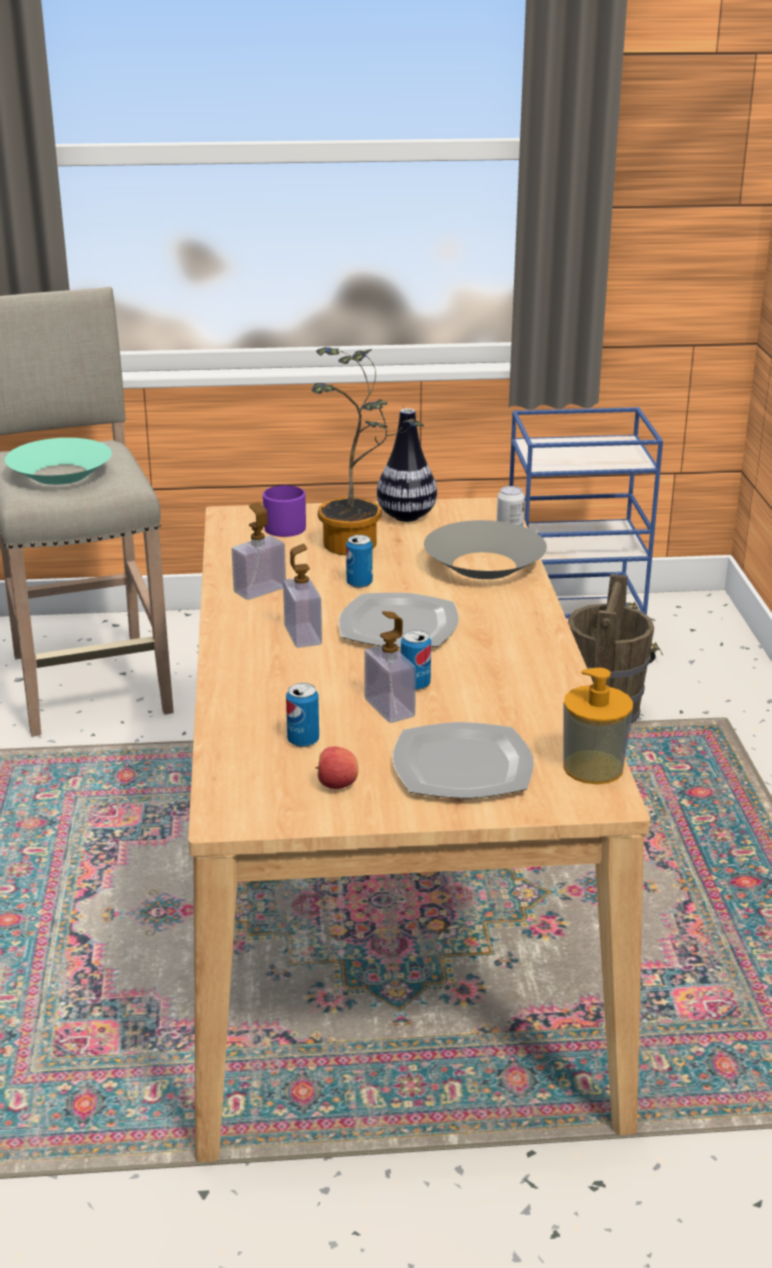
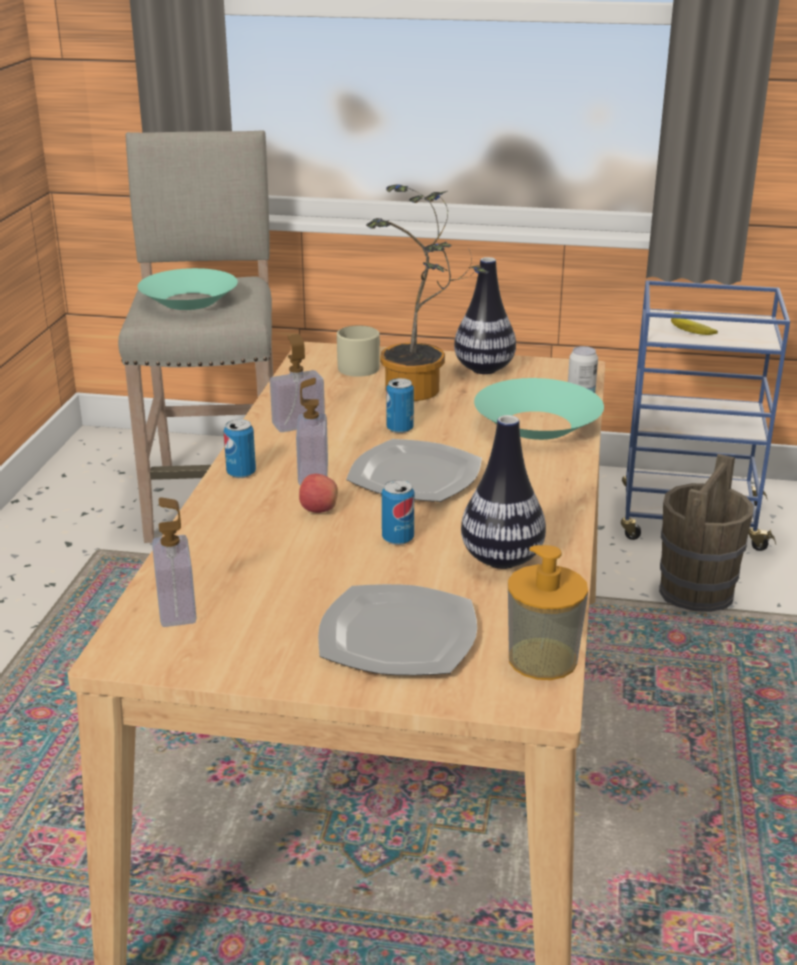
camera: 15 degrees right, 0 degrees up
purple mug [263,485,306,537] -> beige mug [337,325,380,377]
can [286,683,319,747] -> can moved to [224,419,256,478]
apple [316,746,358,789] -> apple moved to [299,474,338,513]
soap dispenser [364,611,416,723] -> soap dispenser moved to [152,497,197,627]
grey bowl [424,520,547,579] -> turquoise bowl [474,378,604,440]
none -> vase [461,415,546,569]
none -> banana [671,312,718,335]

